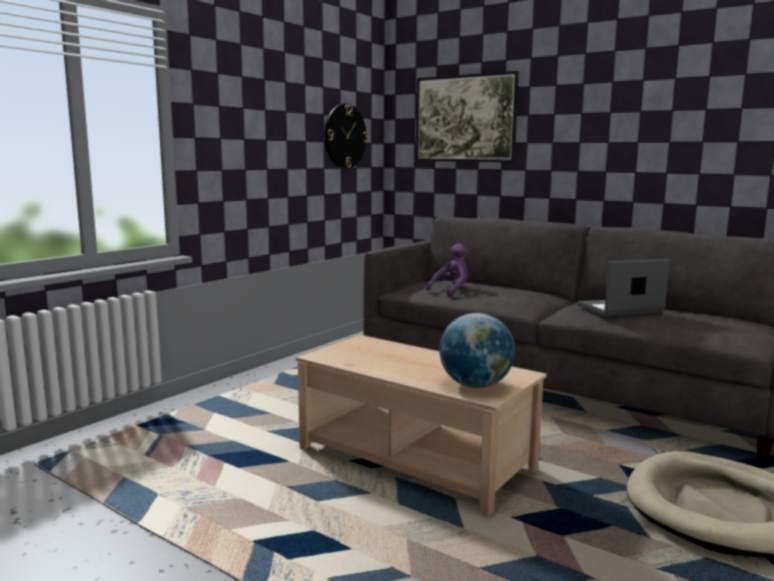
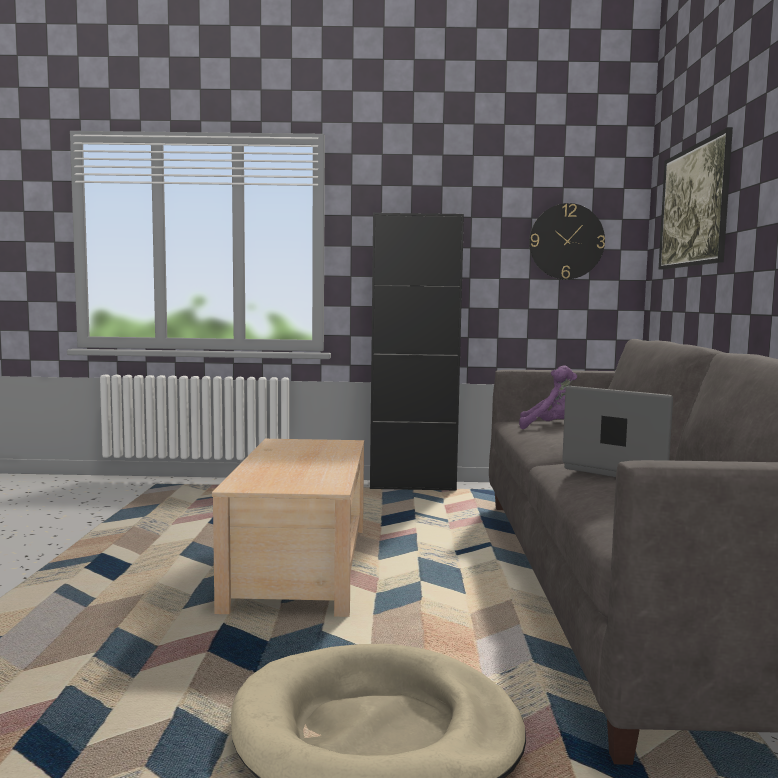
camera: 55 degrees right, 5 degrees down
globe [439,313,515,388] -> none
none -> black cabinet [370,213,464,491]

